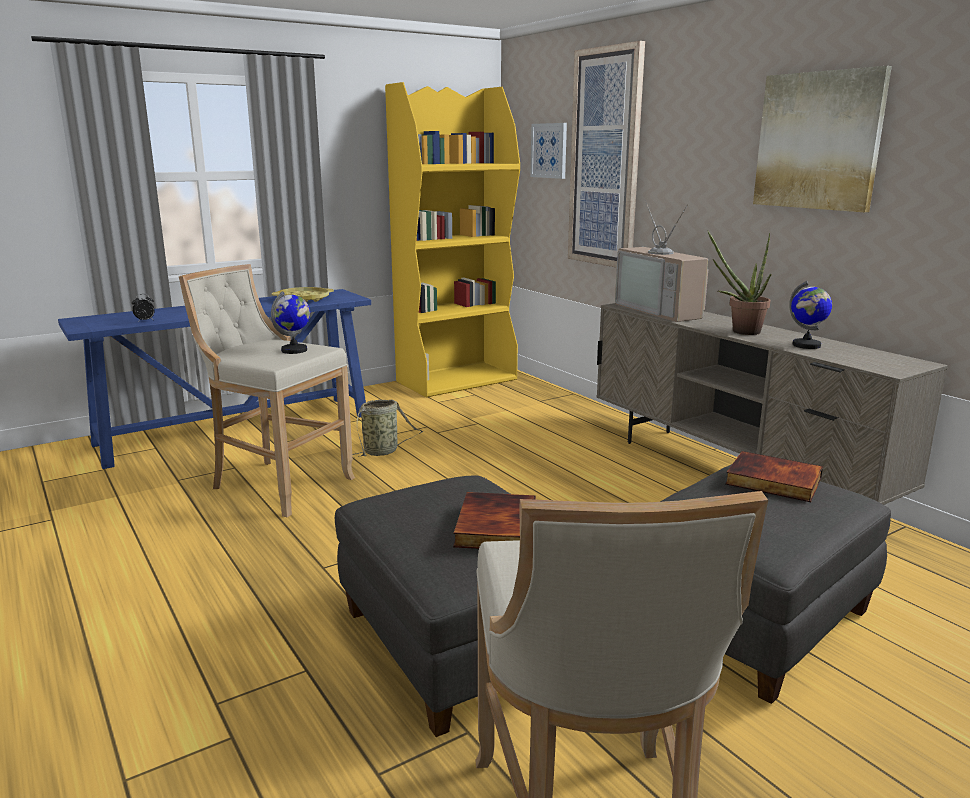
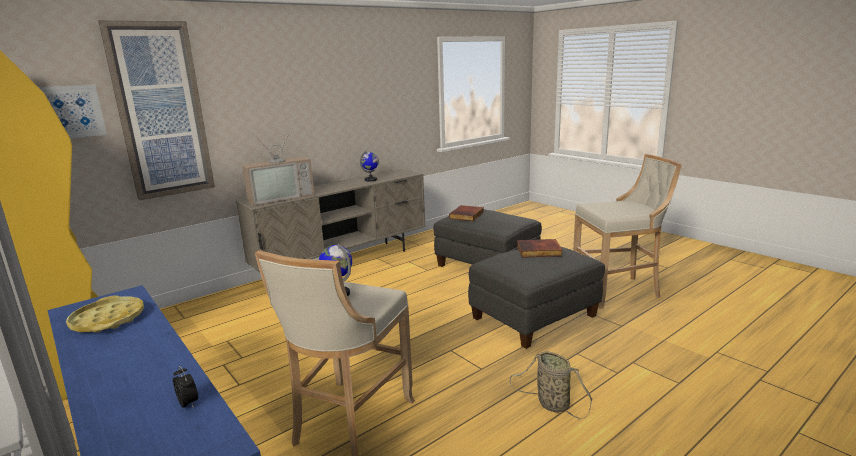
camera: 95 degrees left, 0 degrees up
basket [352,400,424,457] -> basket moved to [510,351,592,419]
potted plant [708,231,772,335] -> none
picture [753,66,892,212] -> none

